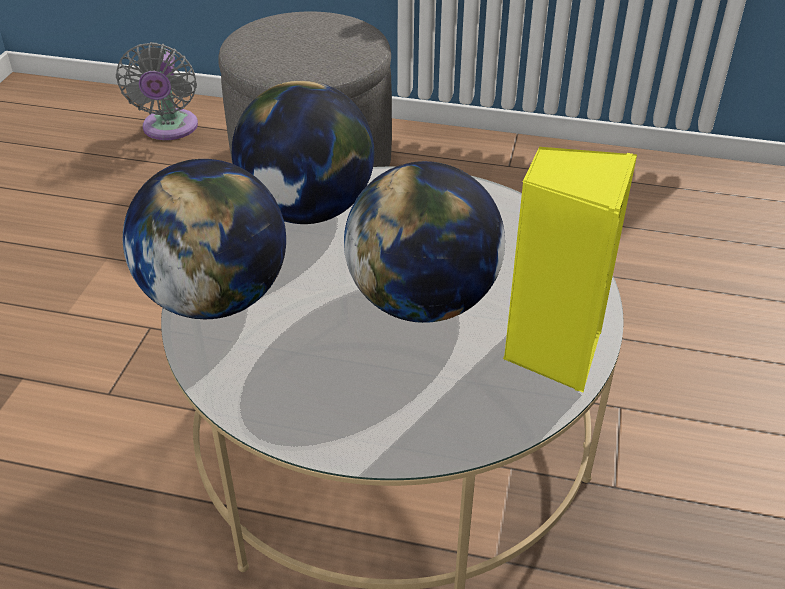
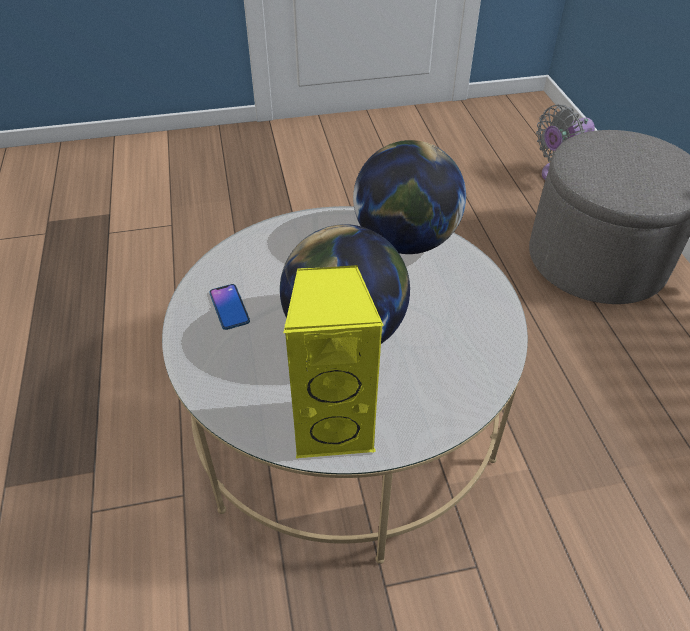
camera: 65 degrees right, 5 degrees up
globe [123,159,286,319] -> none
none -> phone [209,284,250,330]

